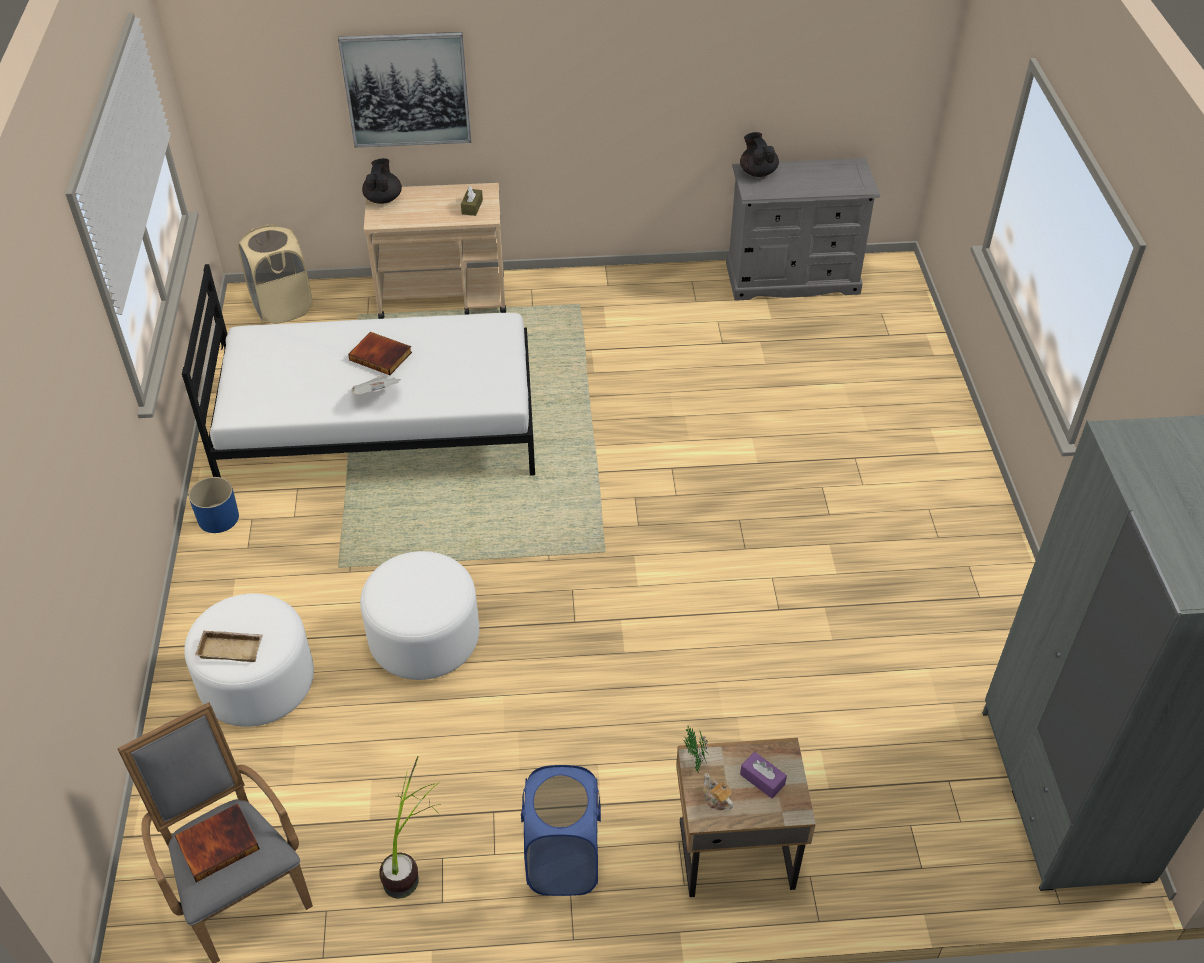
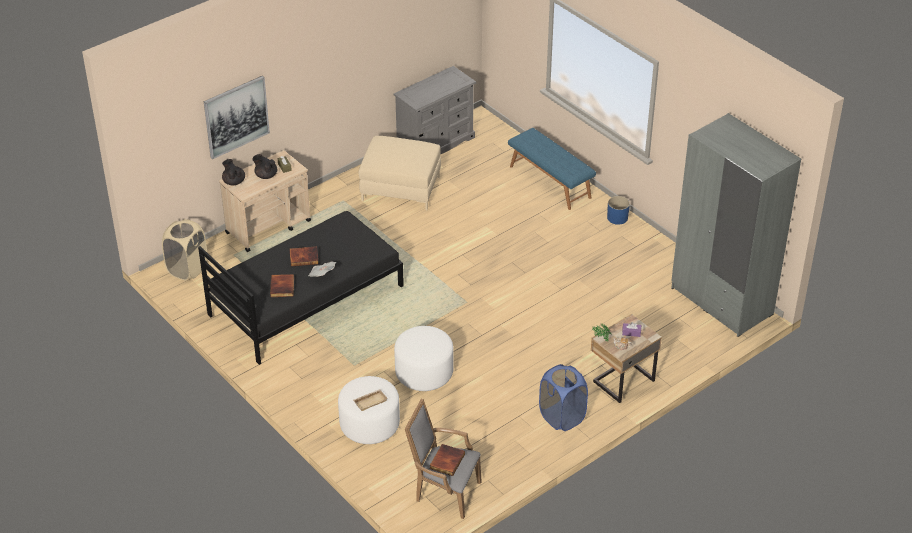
camera: 35 degrees left, 5 degrees down
white bed [182,264,535,477] -> black bed [198,211,404,365]
blue planter [189,477,239,533] -> blue planter moved to [607,196,630,225]
potted plant [379,756,440,899] -> none
black teapot [740,132,779,177] -> black teapot moved to [252,154,277,179]
none -> book [270,274,294,297]
none -> beige ottoman [358,136,441,210]
none -> blue bench [508,128,596,210]

